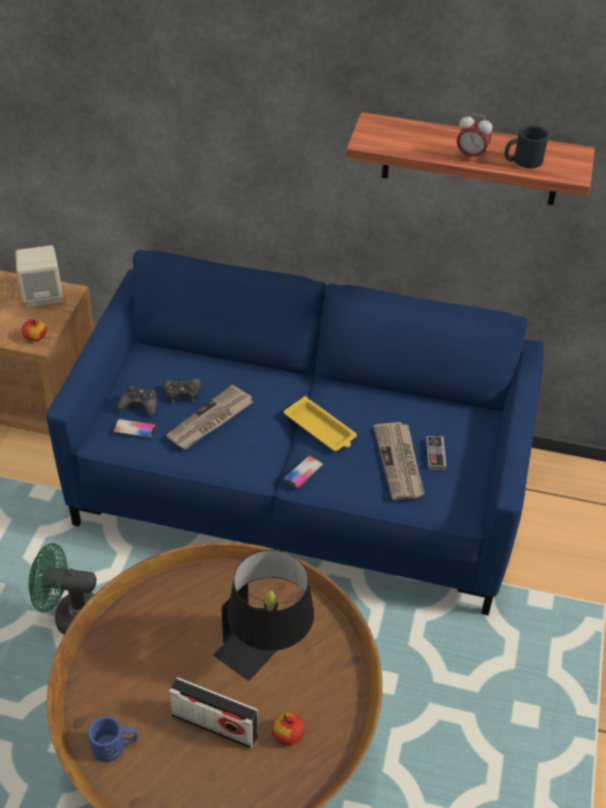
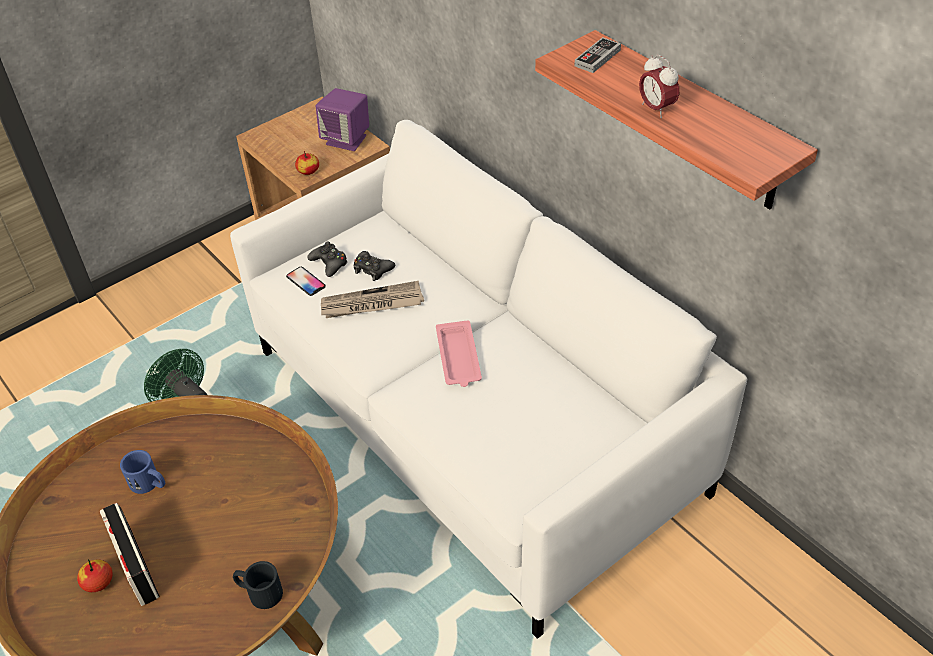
camera: 40 degrees right, 0 degrees up
beige speaker [15,245,63,308] -> purple speaker [316,88,369,151]
blue sofa [46,250,544,615] -> white sofa [230,120,747,639]
blue mug [88,716,138,762] -> blue mug moved to [120,450,165,494]
black table lamp [214,550,314,681] -> none
apple [272,712,305,745] -> apple moved to [77,559,113,592]
phone [283,455,324,489] -> none
yellow tray [284,396,357,451] -> pink tray [436,320,482,387]
newspaper [374,422,425,500] -> none
game controller [426,436,447,470] -> game controller moved to [575,37,621,73]
black mug [505,125,549,168] -> black mug moved to [233,561,283,609]

